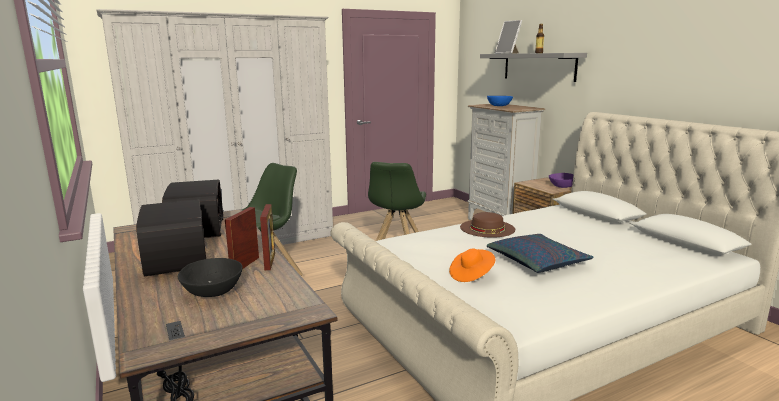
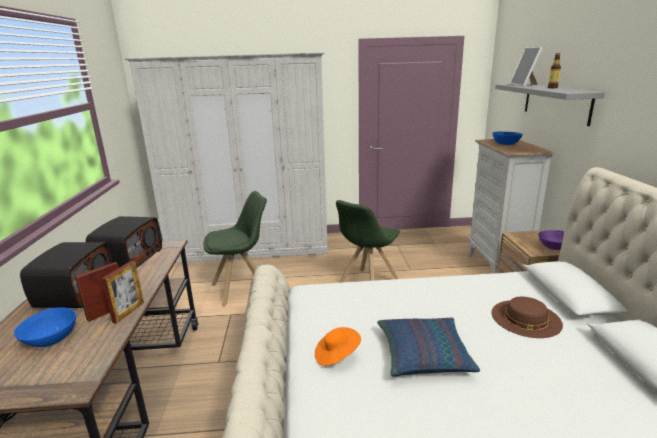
camera: 25 degrees right, 5 degrees up
black bowl [178,258,243,297] -> blue bowl [14,307,76,347]
brown hat [460,212,515,238] -> brown hat moved to [492,297,563,338]

